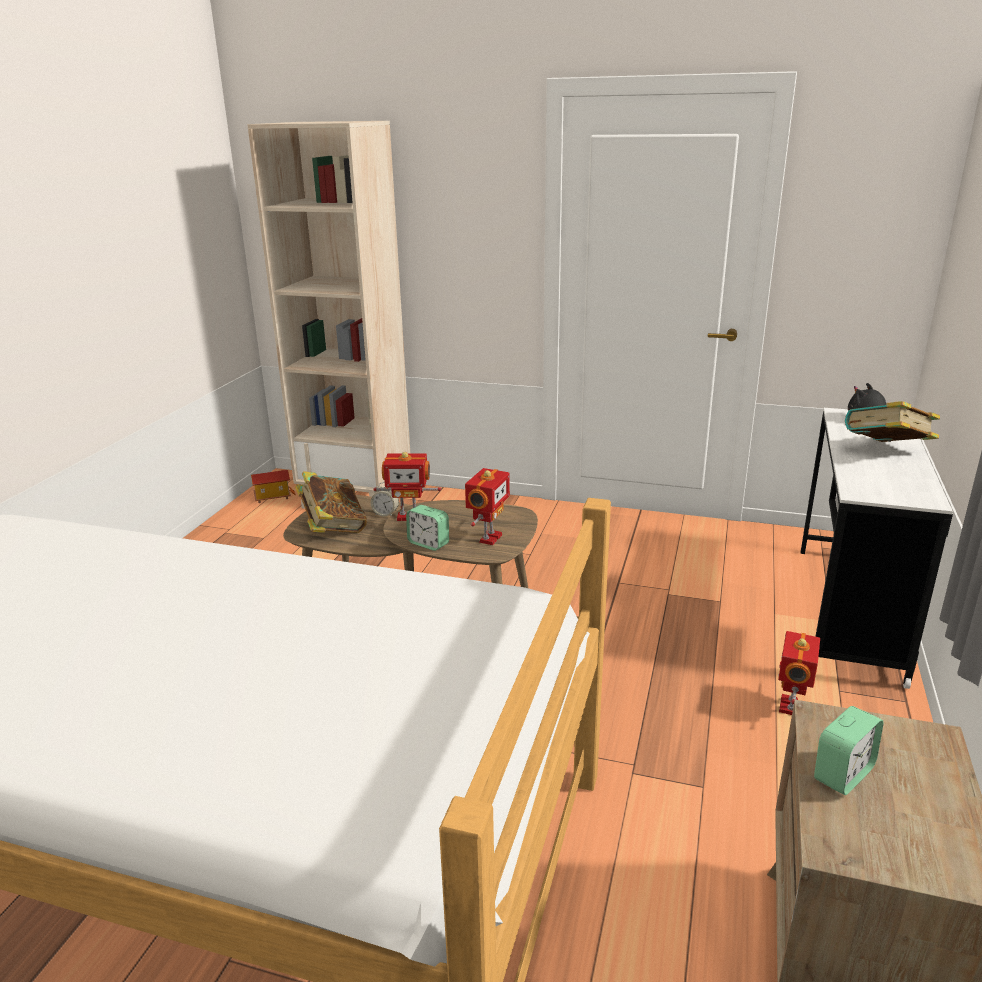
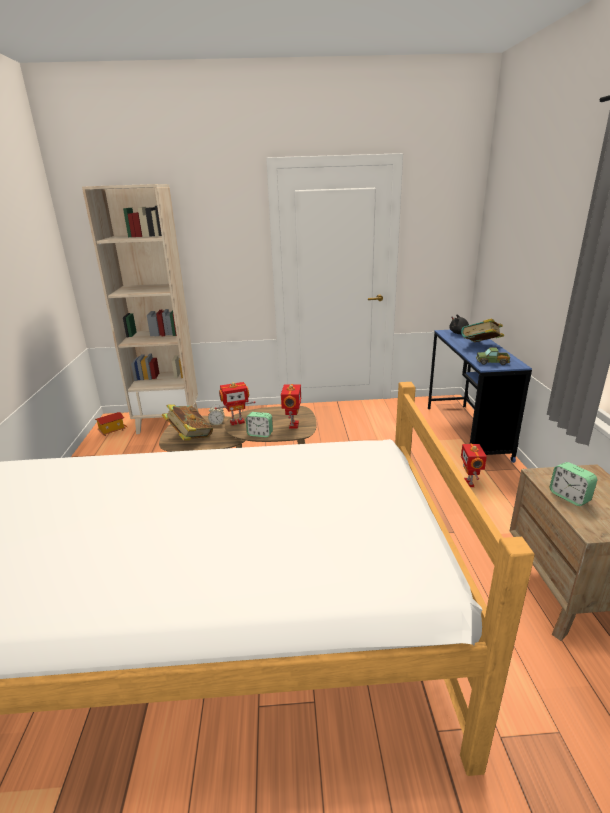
camera: 20 degrees left, 0 degrees up
white desk [801,408,953,689] -> blue desk [428,330,532,463]
alarm clock [814,706,883,795] -> alarm clock turned 120 degrees clockwise [550,462,597,506]
none -> toy truck [476,347,510,365]

